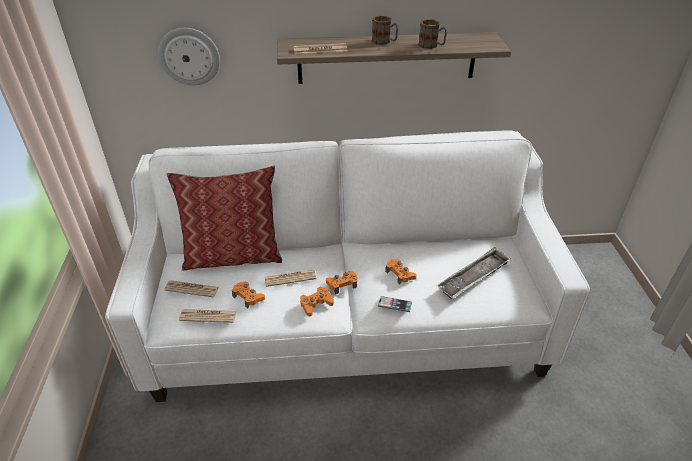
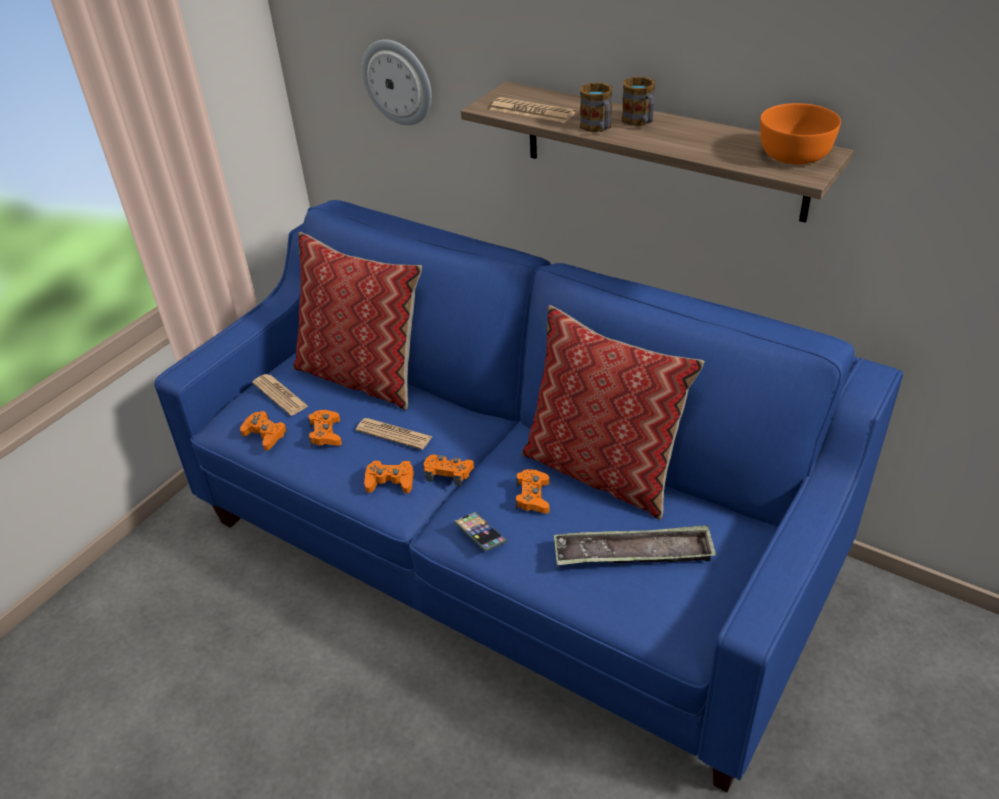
camera: 40 degrees right, 0 degrees up
white sofa [105,130,590,402] -> blue sofa [154,200,903,793]
newspaper [179,309,237,323] -> orange game controller [240,411,288,451]
mug [418,19,447,49] -> mug moved to [580,83,612,132]
none -> pillow [521,305,705,520]
none -> orange bowl [760,103,841,164]

